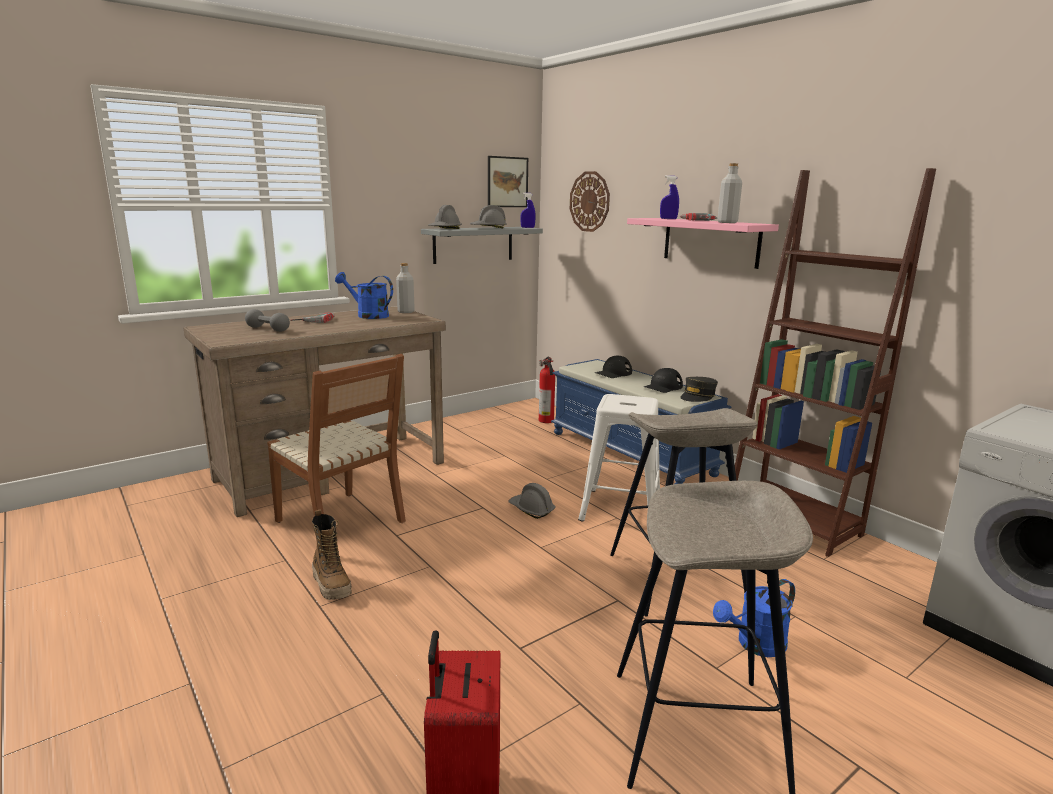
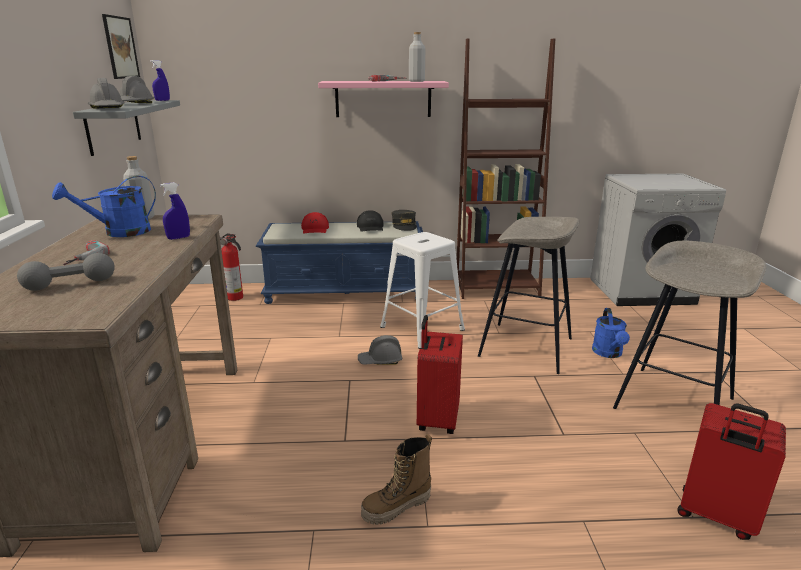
camera: 55 degrees left, 5 degrees up
chair [267,354,406,523] -> none
boot [312,509,352,600] -> boot turned 150 degrees clockwise [361,434,432,525]
wall clock [570,171,610,232] -> none
black cap [595,356,632,378] -> red cap [301,212,329,234]
blue spray bottle [660,175,679,219] -> blue spray bottle moved to [160,182,190,240]
none -> red suitcase [417,315,463,434]

